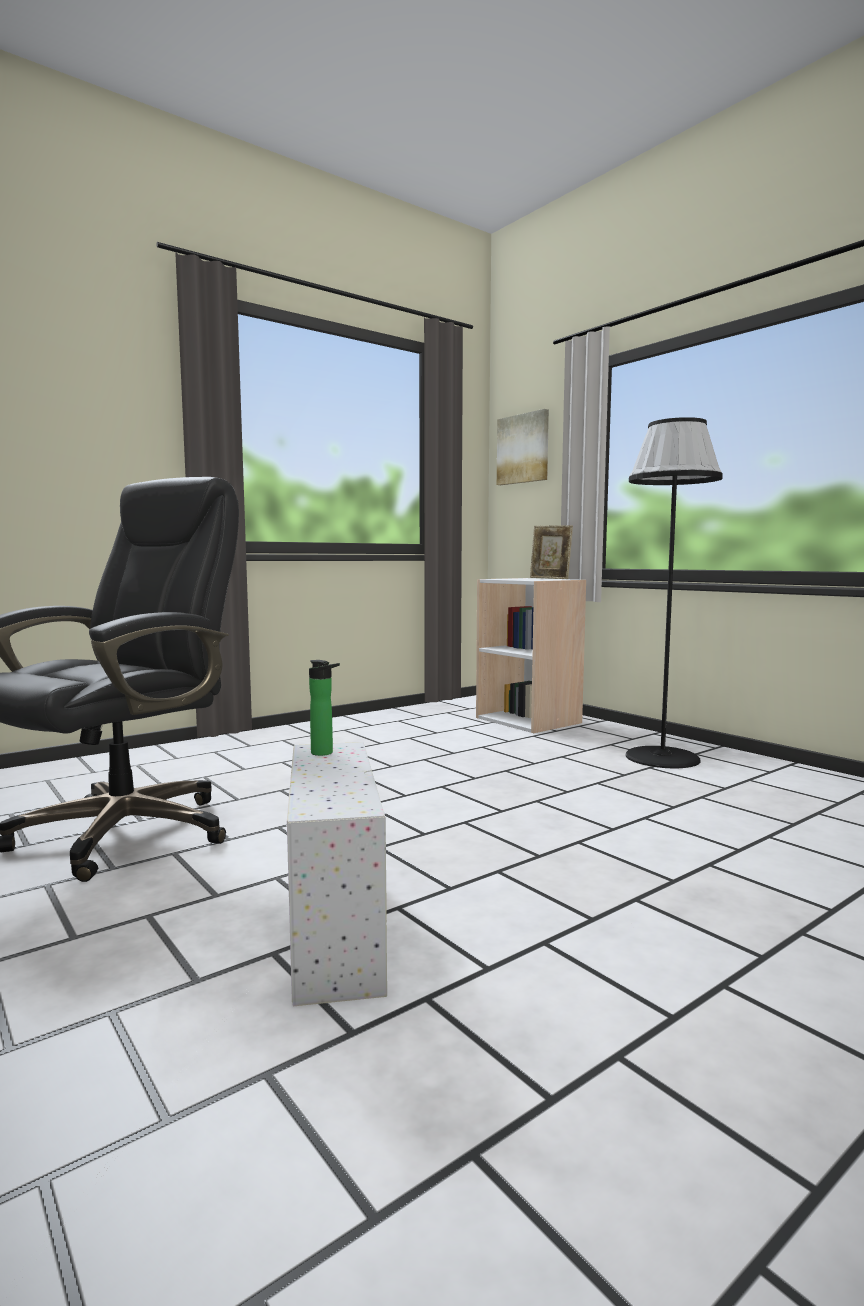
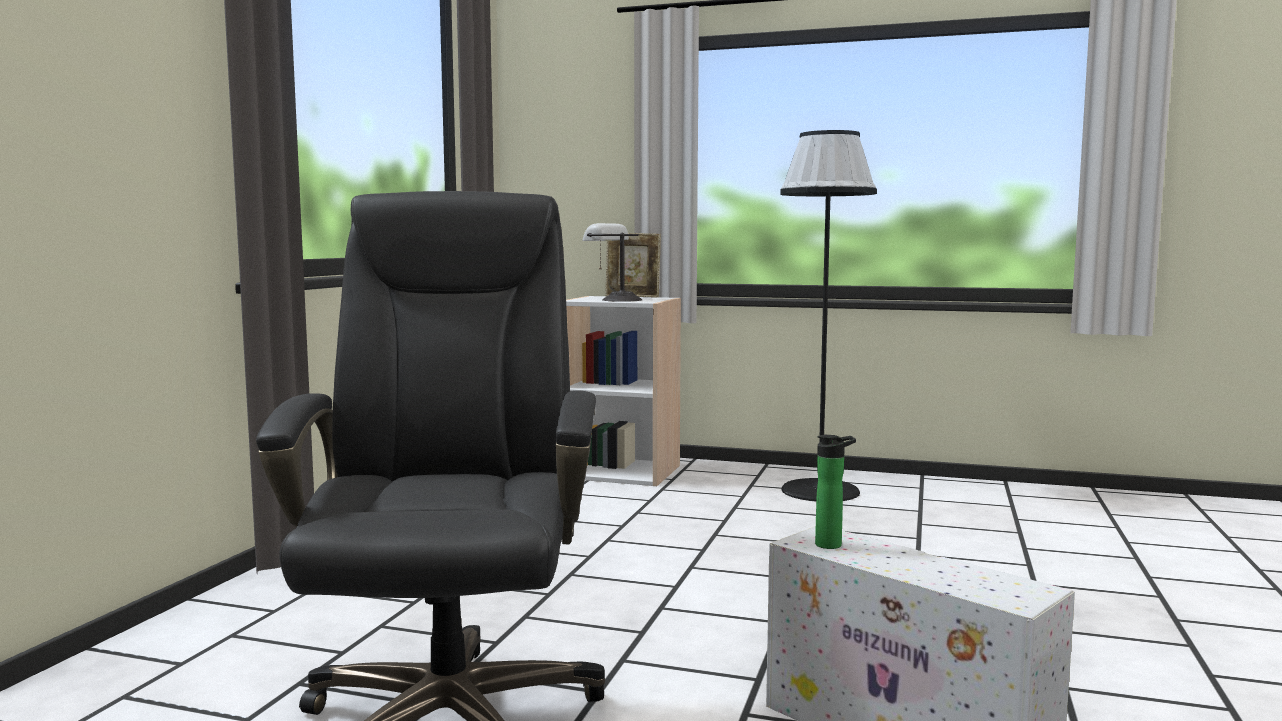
camera: 35 degrees left, 0 degrees up
picture [497,409,549,485] -> none
none -> table lamp [582,223,642,302]

